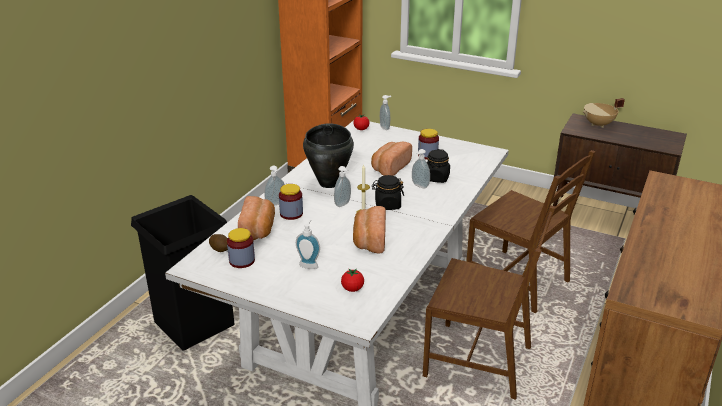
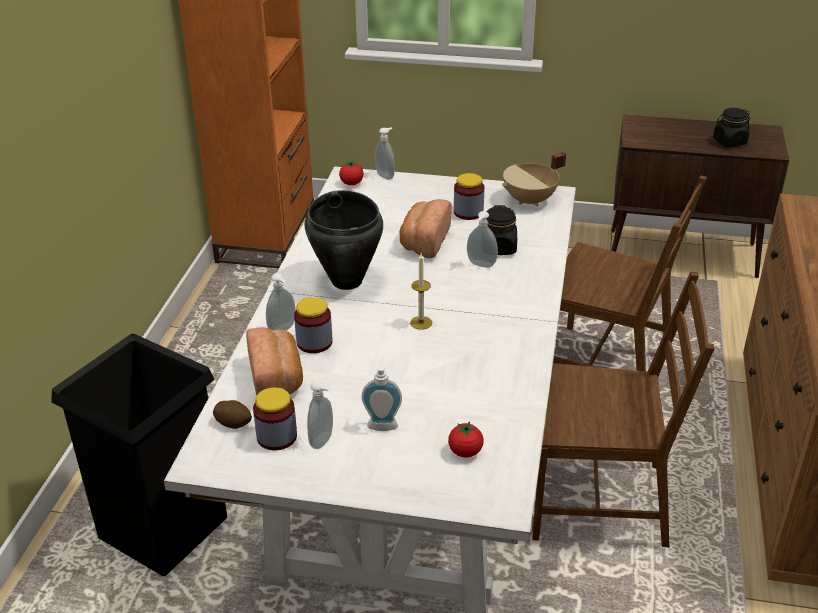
camera: 15 degrees left, 5 degrees up
soap dispenser [334,166,351,207] -> soap dispenser moved to [307,381,333,449]
bread [353,206,386,254] -> none
black jar [372,175,404,210] -> black jar moved to [713,108,750,147]
beige cooking pot [582,98,625,128] -> beige cooking pot moved to [502,152,566,206]

